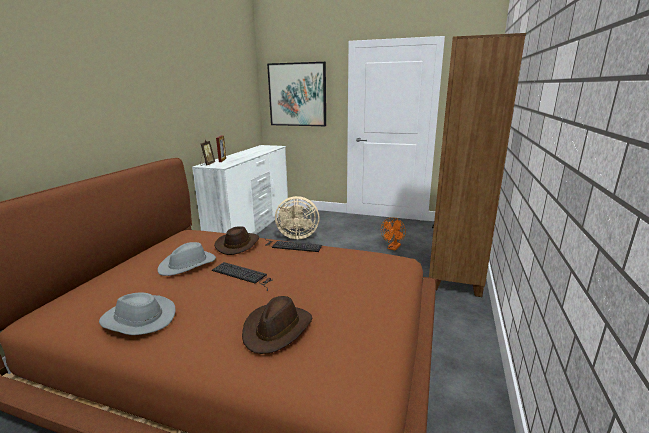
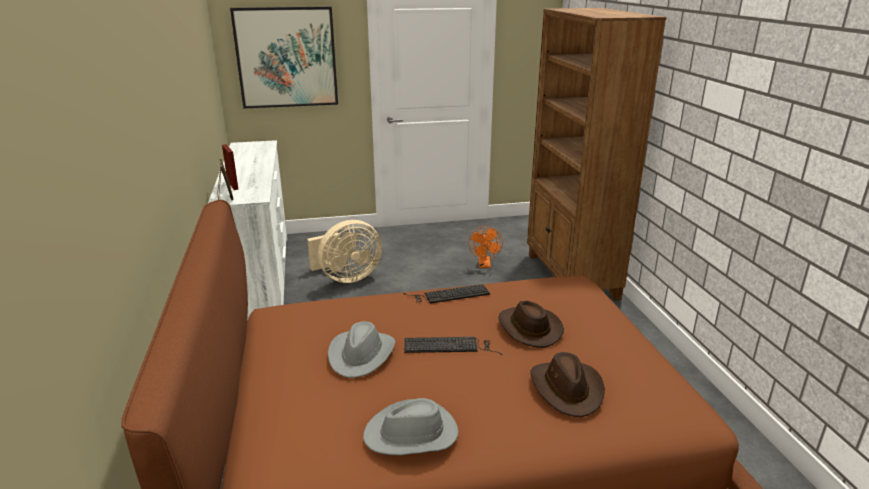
camera: 30 degrees left, 5 degrees up
brown hat [214,226,259,255] -> brown hat moved to [498,301,564,348]

